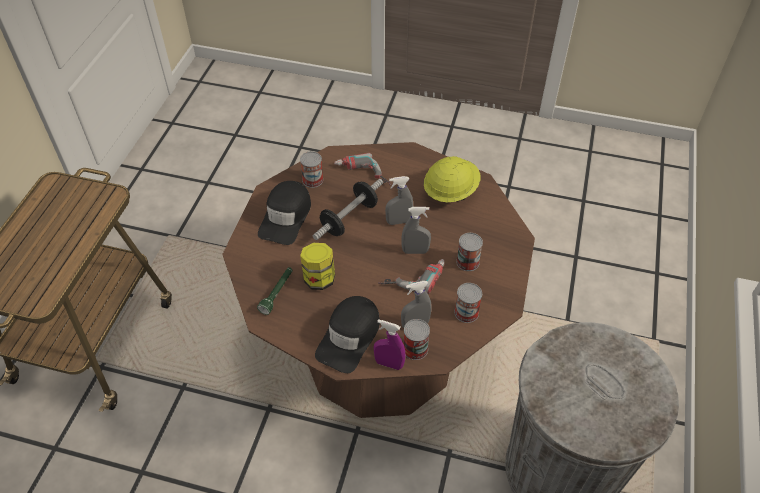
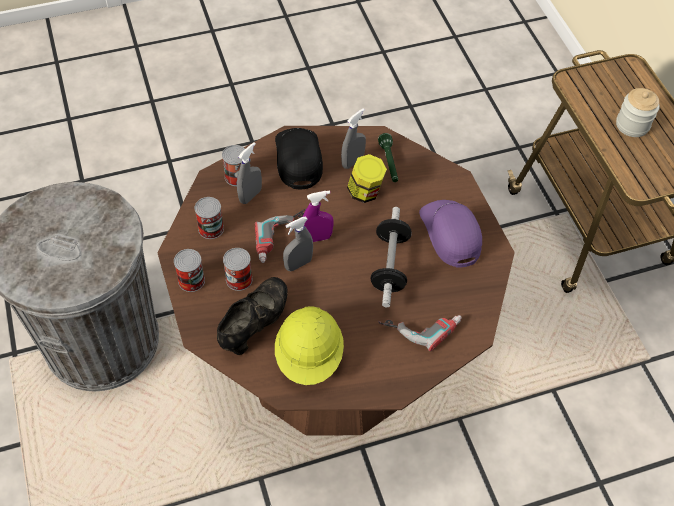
camera: 145 degrees right, 5 degrees up
black cap [258,181,311,245] -> purple cap [419,200,482,268]
can [300,151,323,188] -> can moved to [174,249,205,292]
purple spray bottle [373,319,406,370] -> purple spray bottle moved to [303,190,334,242]
grey spray bottle [385,176,413,225] -> grey spray bottle moved to [341,108,366,169]
none -> black shoe [217,277,288,355]
none -> jar [616,88,660,137]

